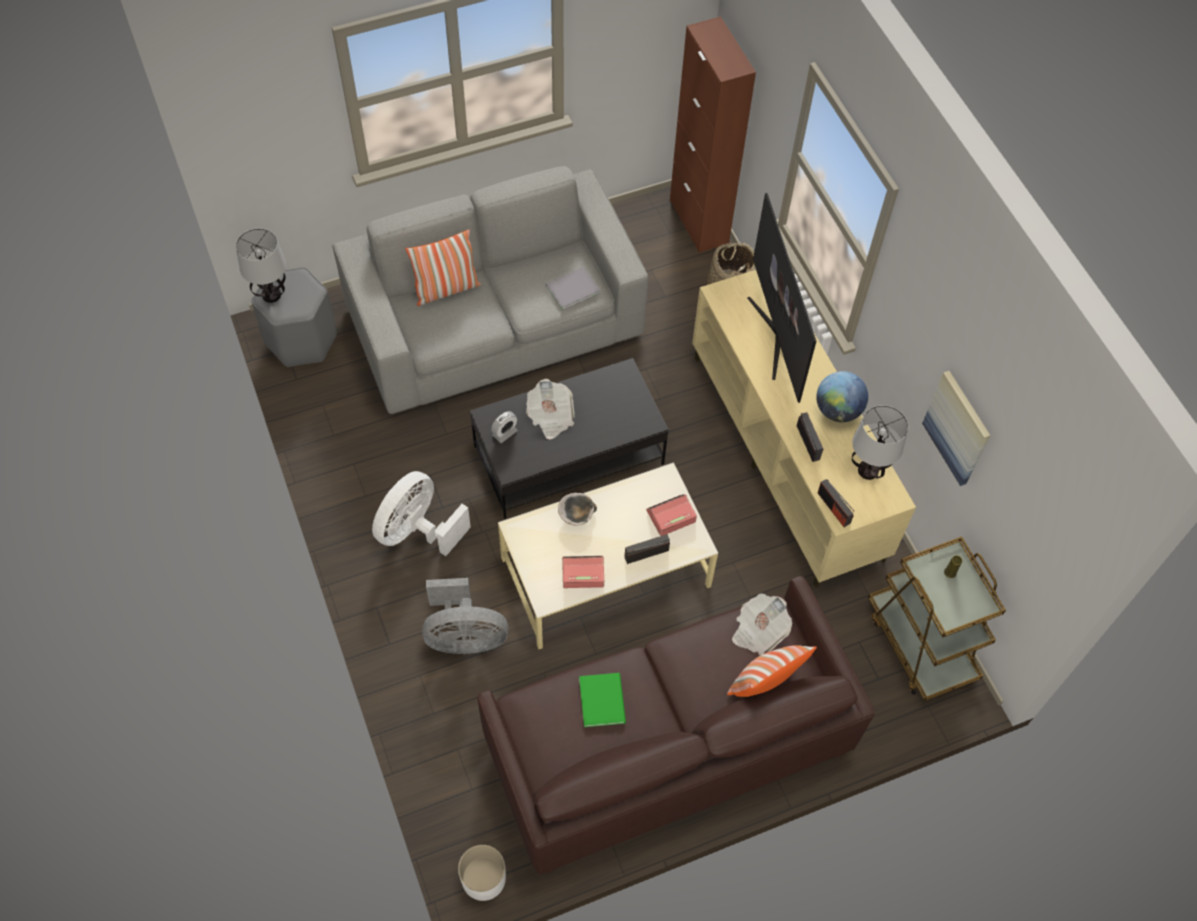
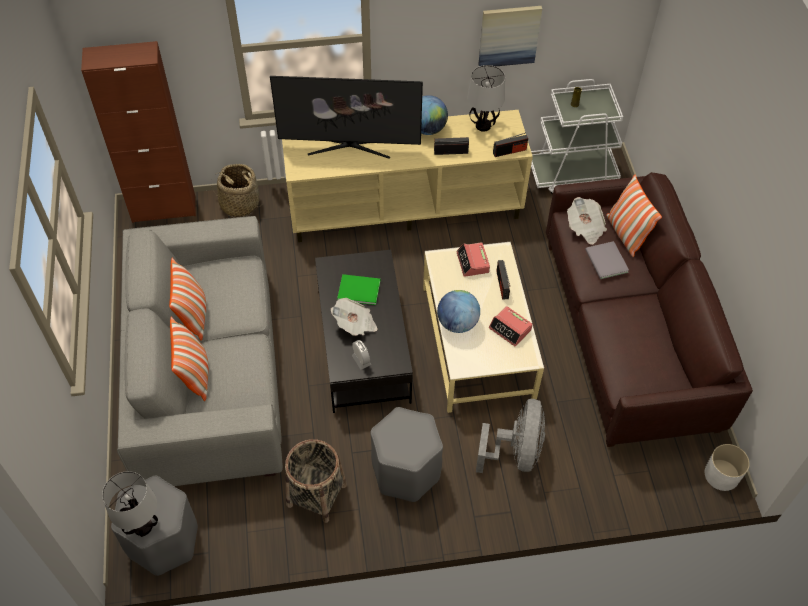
camera: 75 degrees left, 5 degrees down
white fan [372,471,471,556] -> grey stool [370,407,443,502]
grey book [546,267,600,310] -> grey book moved to [585,241,629,279]
bowl [558,493,597,526] -> globe [437,290,480,333]
alarm clock [562,556,604,588] -> alarm clock turned 60 degrees counterclockwise [489,306,533,346]
green book [579,673,626,727] -> green book moved to [337,274,380,305]
brown cart [868,536,1006,701] -> white cart [531,79,623,194]
none -> pillow [169,258,207,341]
none -> basket [285,439,347,523]

